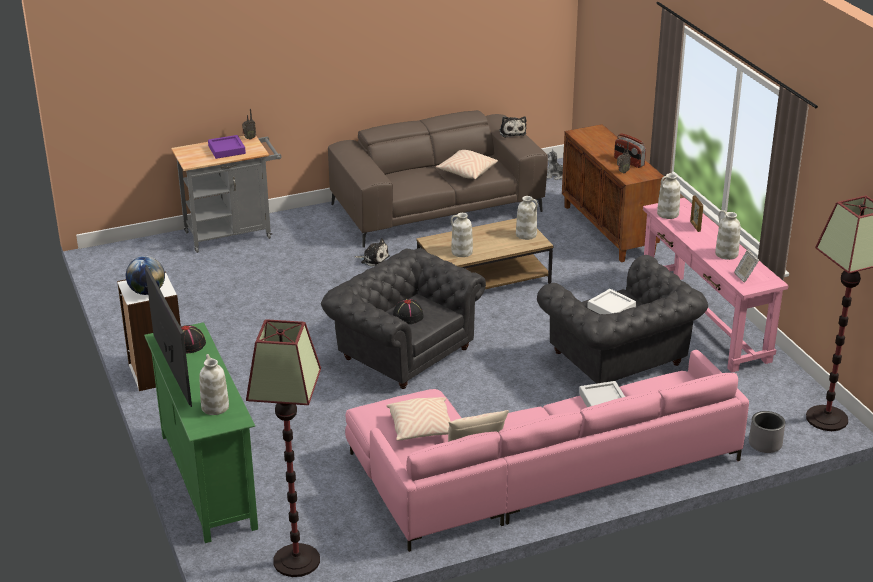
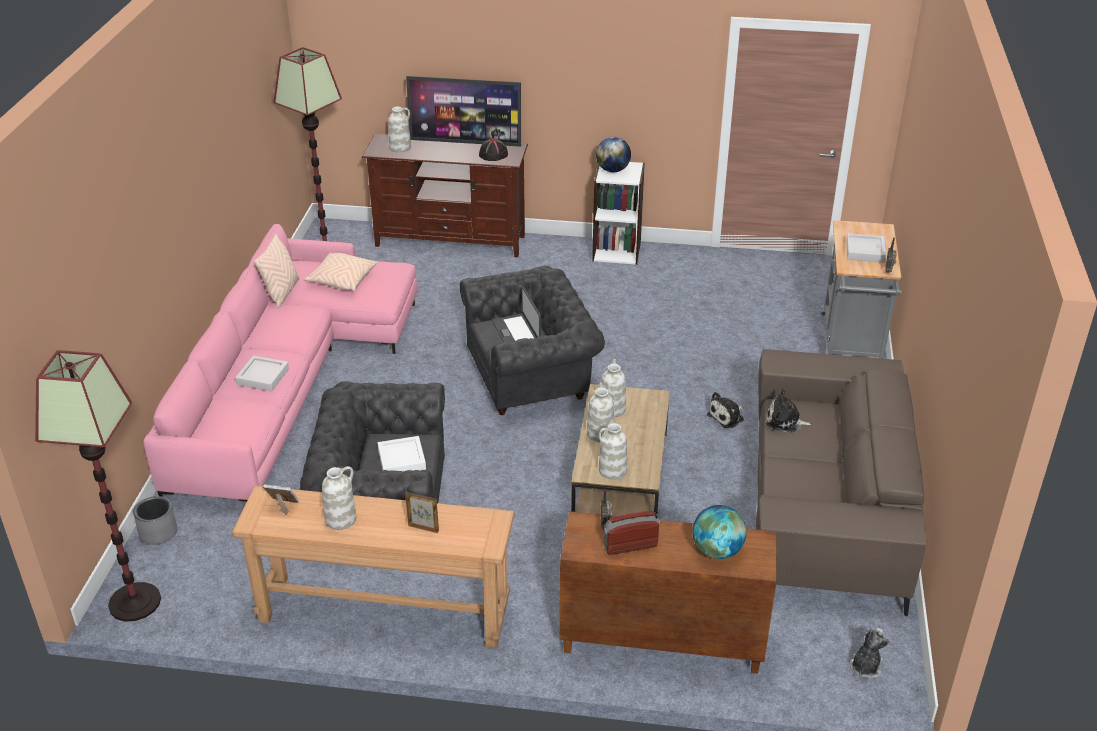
camera: 120 degrees right, 5 degrees up
green tv stand [144,322,258,543] -> brown tv stand [362,134,528,257]
purple tray [208,135,246,159] -> grey tray [846,233,886,262]
black hat [393,299,424,324] -> laptop [492,287,541,342]
beige pillow [436,150,498,179] -> none
plush toy [499,116,526,138] -> plush toy moved to [766,389,811,432]
pink console table [643,198,788,372] -> brown console table [232,486,514,648]
white vase [657,173,680,219] -> white vase moved to [587,382,614,442]
none -> globe [692,505,747,559]

